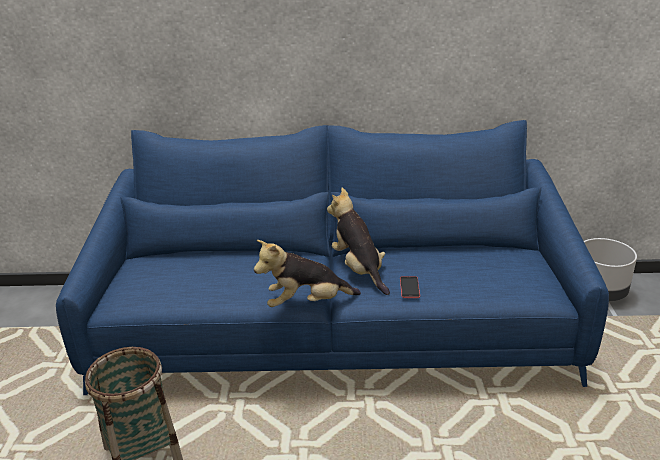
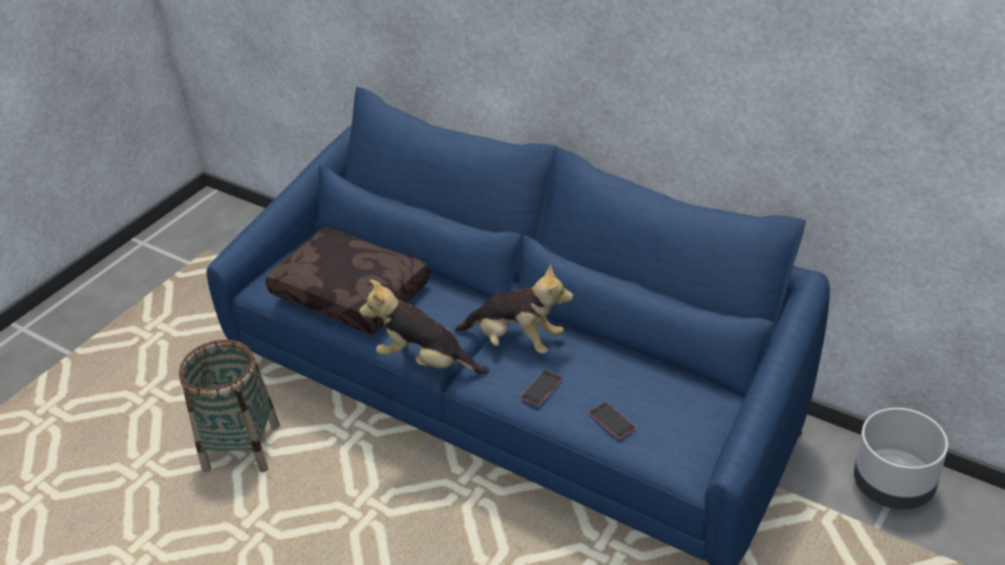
camera: 35 degrees right, 10 degrees up
plush toy [327,188,390,295] -> plush toy turned 105 degrees clockwise [455,264,573,354]
none -> brown pillow [265,227,430,334]
none -> phone [589,402,636,439]

